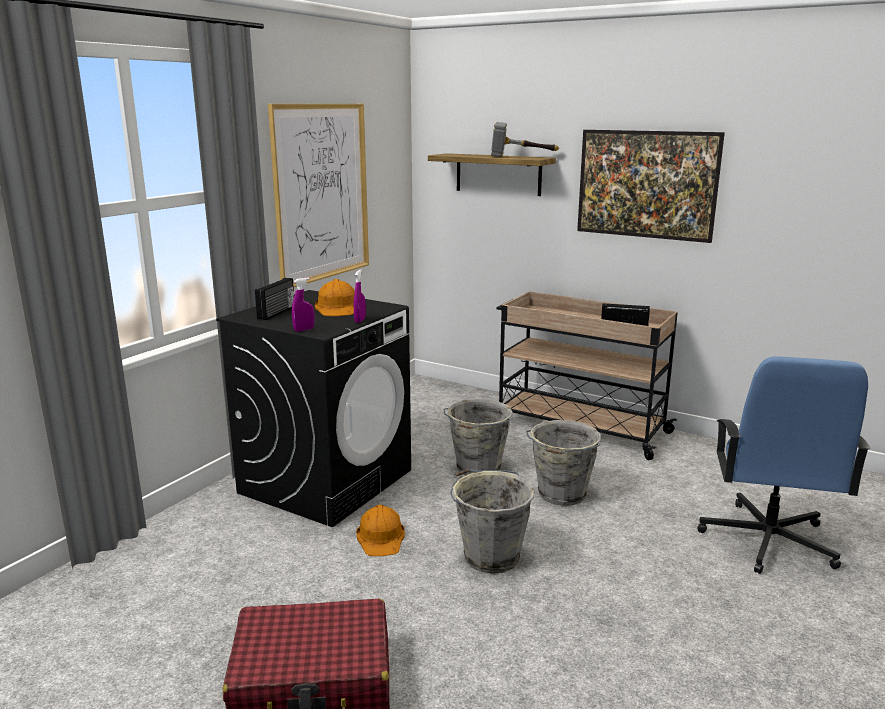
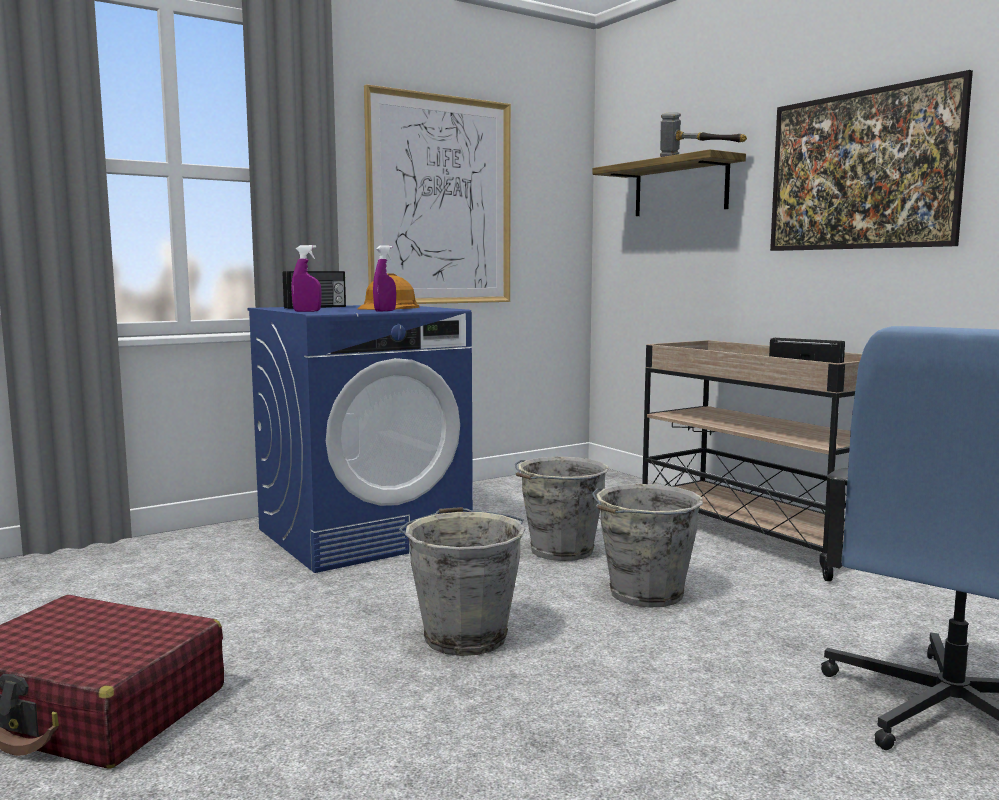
camera: 25 degrees right, 10 degrees down
black washing machine [216,290,411,527] -> blue washing machine [247,305,473,573]
orange hard hat [356,505,405,556] -> none

